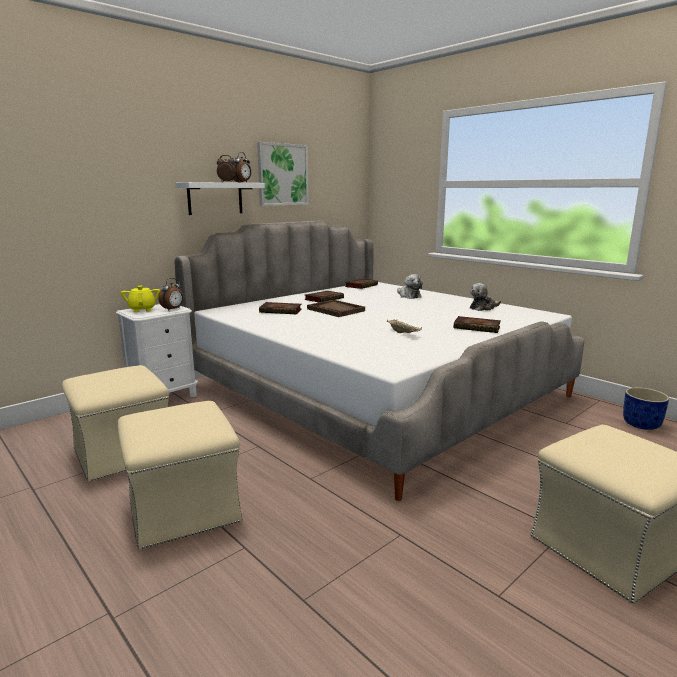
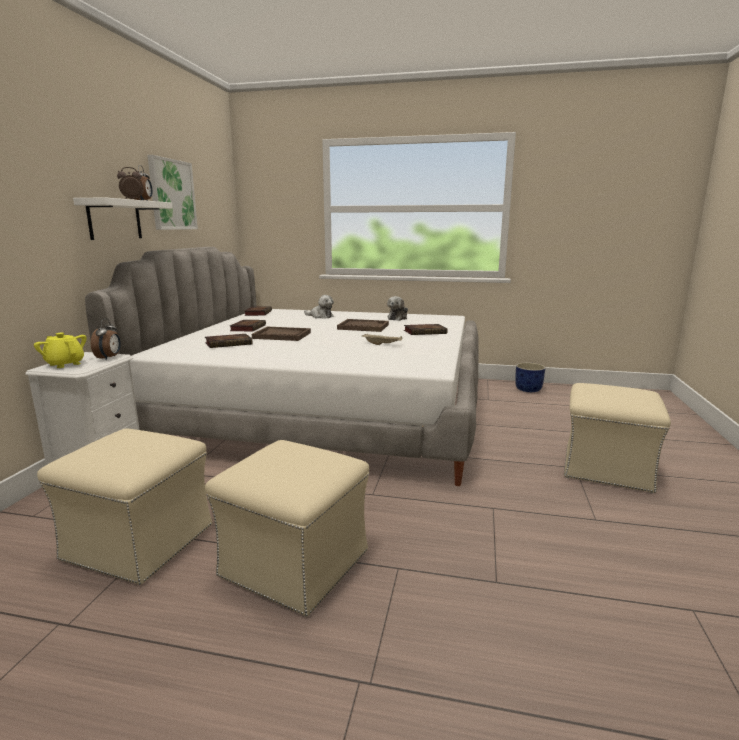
camera: 35 degrees left, 0 degrees up
none -> brown tray [337,319,389,332]

